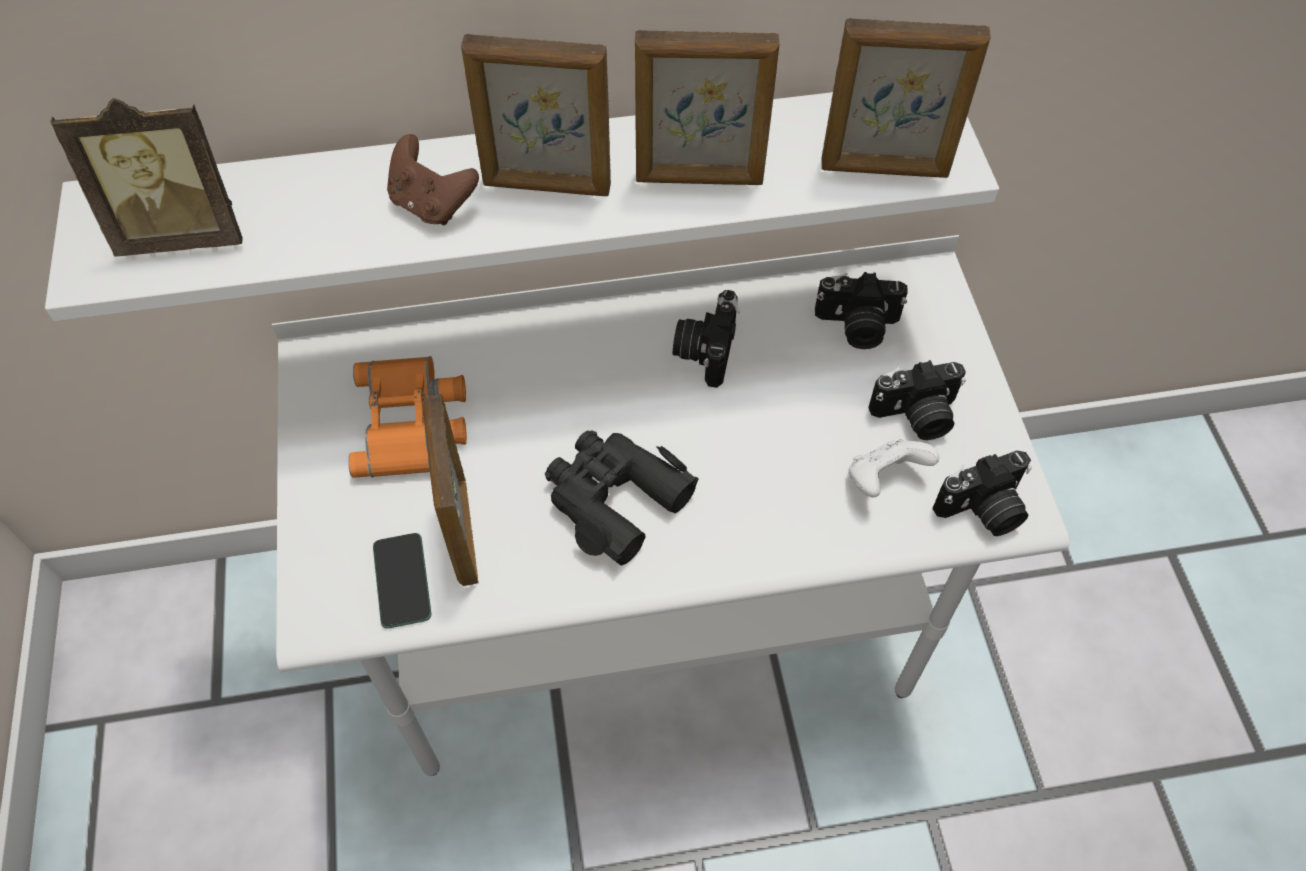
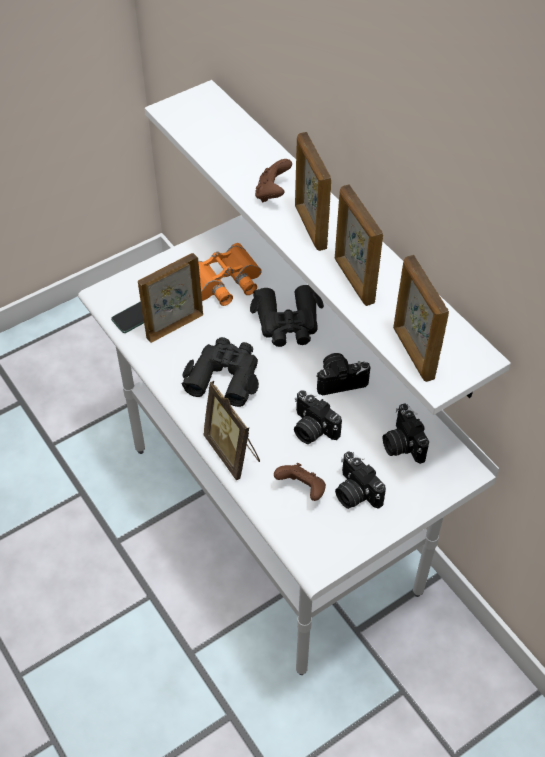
camera: 65 degrees right, 5 degrees down
picture frame [50,98,243,257] -> picture frame moved to [203,381,260,481]
white game controller [849,440,939,497] -> brown game controller [274,463,326,501]
camera [932,451,1032,536] -> camera moved to [294,390,342,444]
none -> black binoculars [250,285,324,347]

